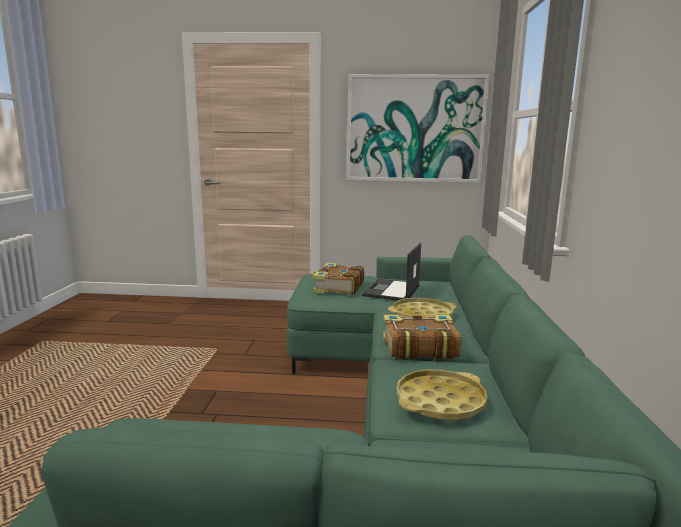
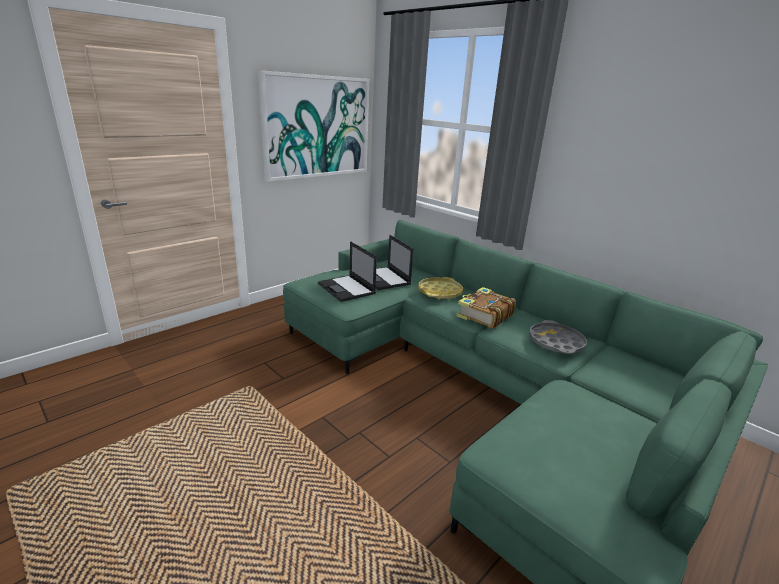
camera: 50 degrees left, 10 degrees up
book [311,263,364,295] -> laptop [318,241,377,302]
yellow tray [396,370,488,420] -> grey tray [529,320,587,354]

